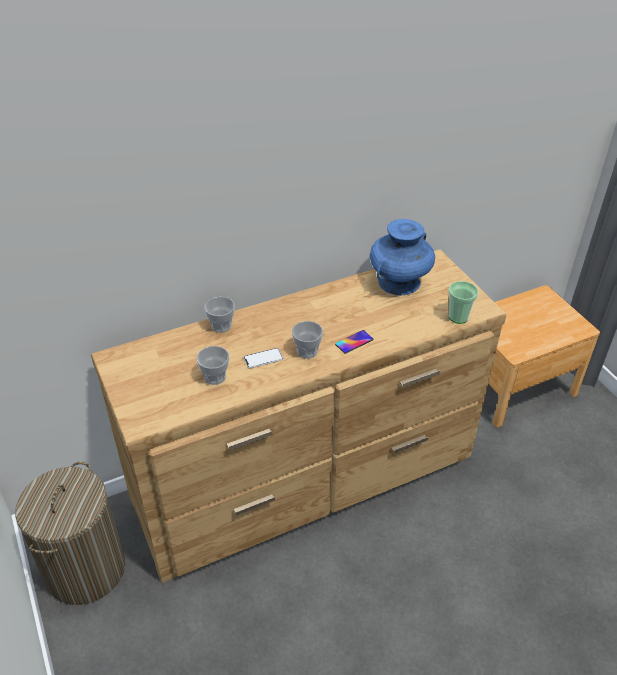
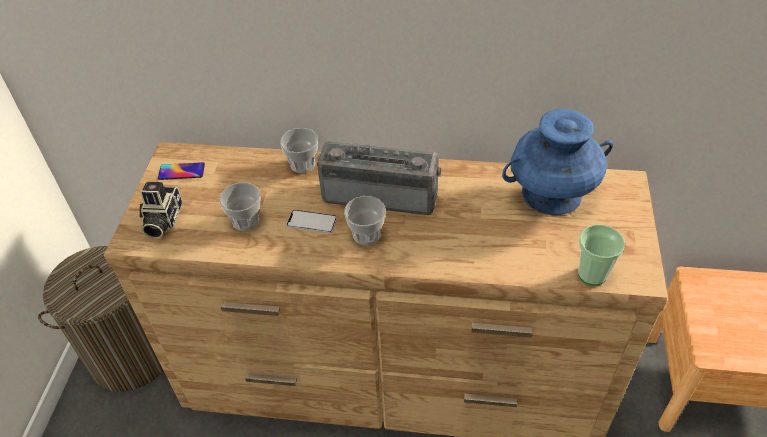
camera: 35 degrees right, 5 degrees up
phone [335,330,373,354] -> phone moved to [158,162,205,180]
none -> camera [140,182,182,239]
none -> radio [317,141,441,215]

